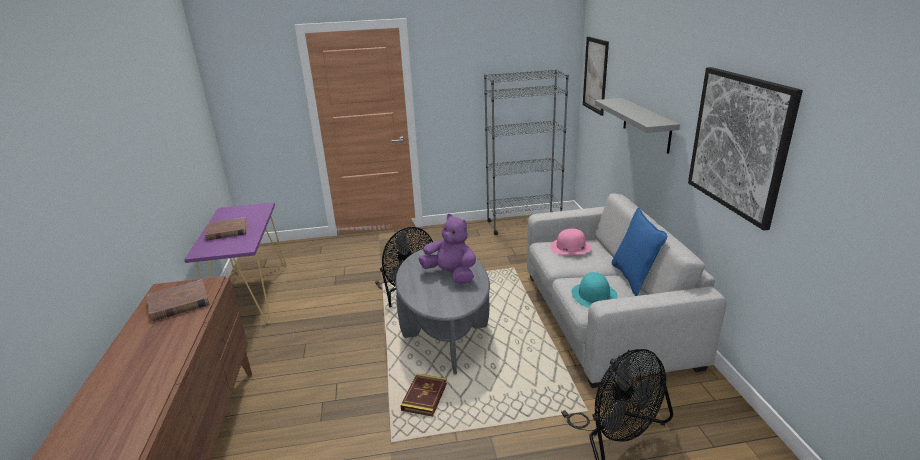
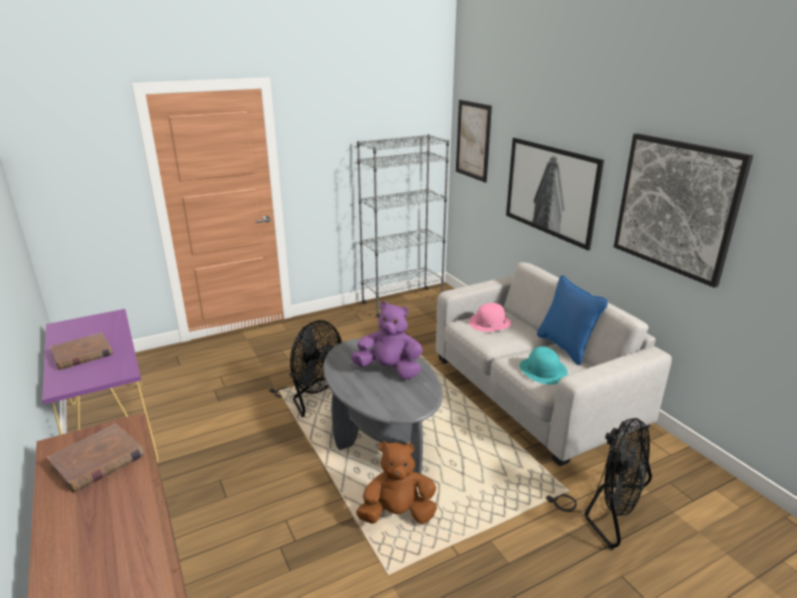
camera: 20 degrees left, 0 degrees up
book [400,374,447,416] -> brown plush toy [356,441,437,524]
grey shelf [595,98,680,154] -> picture [506,138,604,250]

